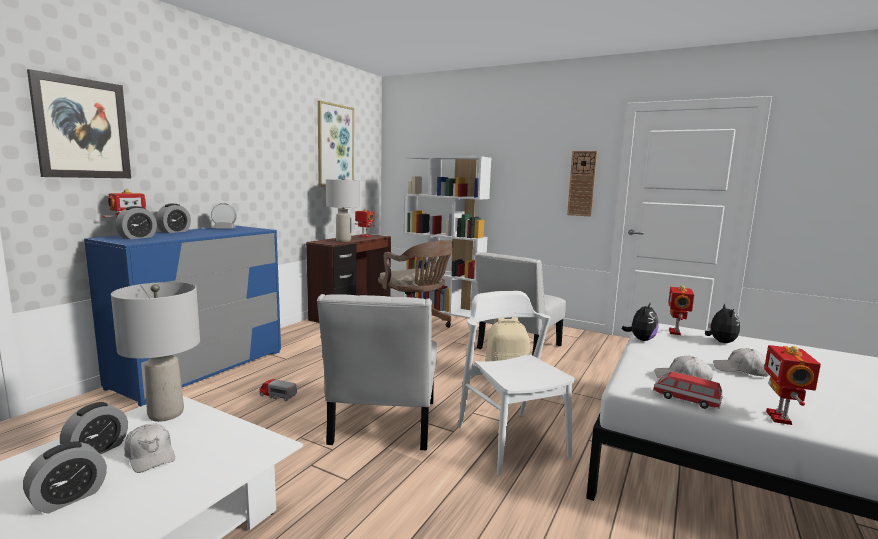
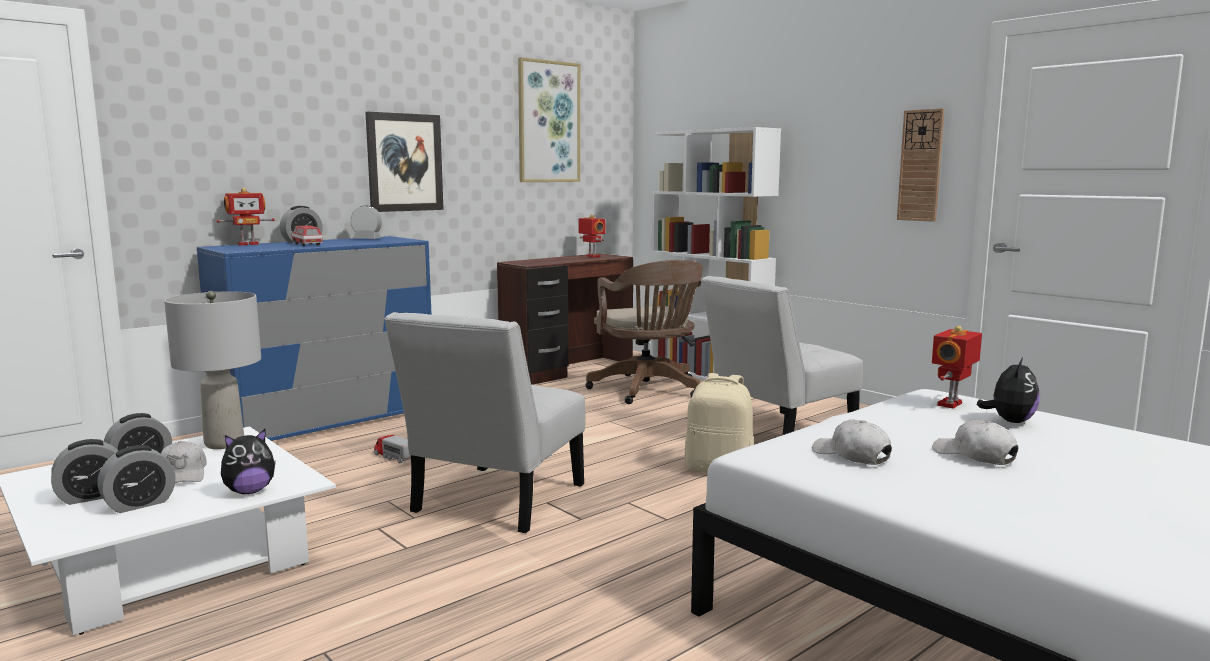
camera: 20 degrees right, 0 degrees up
picture [27,69,131,178] -> picture moved to [365,112,444,212]
alarm clock [115,206,157,239] -> alarm clock moved to [97,445,176,513]
grey table lamp [326,177,360,242] -> none
white chair [458,291,575,475] -> none
plush toy [622,303,658,341] -> plush toy moved to [221,429,276,494]
toy car [653,372,723,409] -> toy car moved to [291,225,323,246]
toy robot [764,345,821,425] -> none

